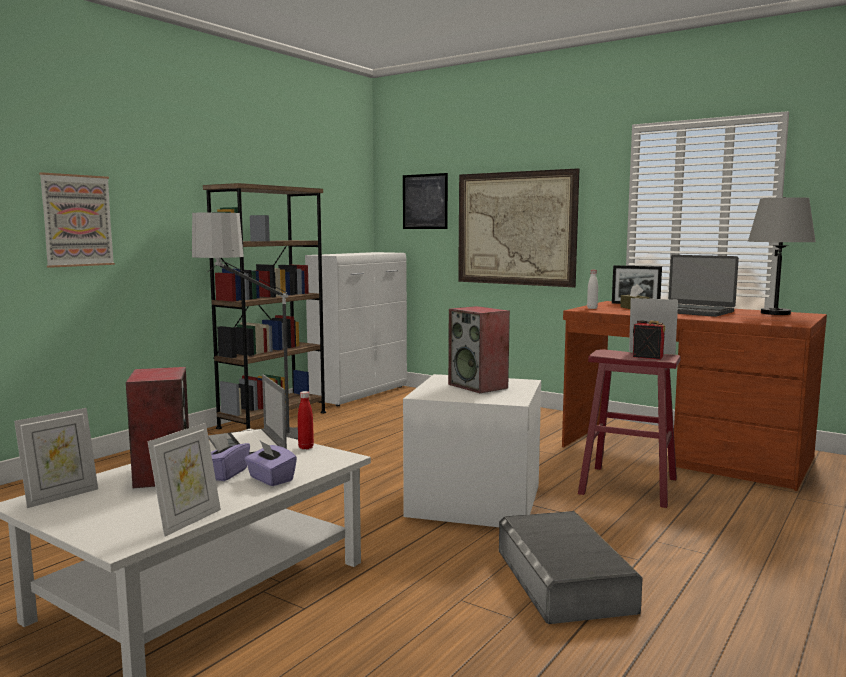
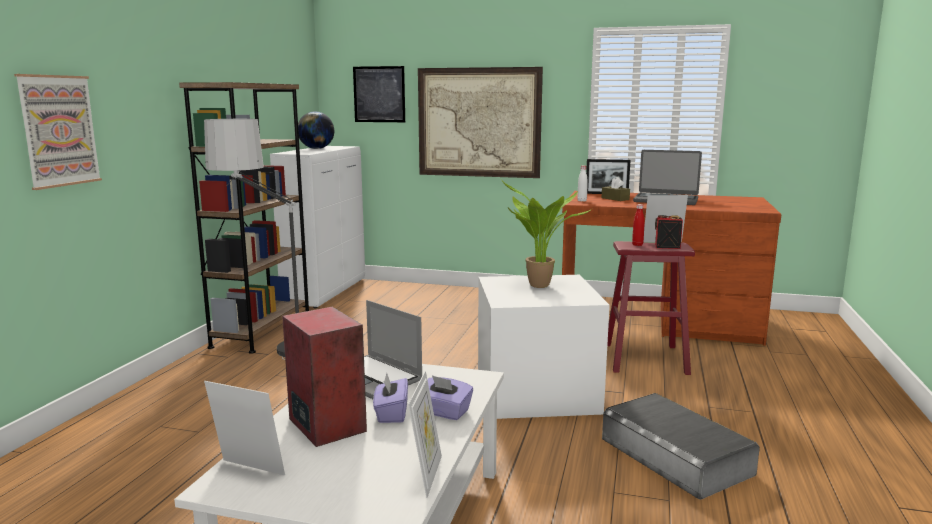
camera: 20 degrees left, 5 degrees up
picture frame [14,408,98,508] -> picture frame turned 90 degrees counterclockwise [204,381,285,475]
red bottle [298,391,314,449] -> red bottle moved to [632,204,645,246]
speaker [448,306,510,393] -> potted plant [500,178,592,288]
grey table lamp [748,197,816,315] -> none
none -> globe [298,111,334,149]

